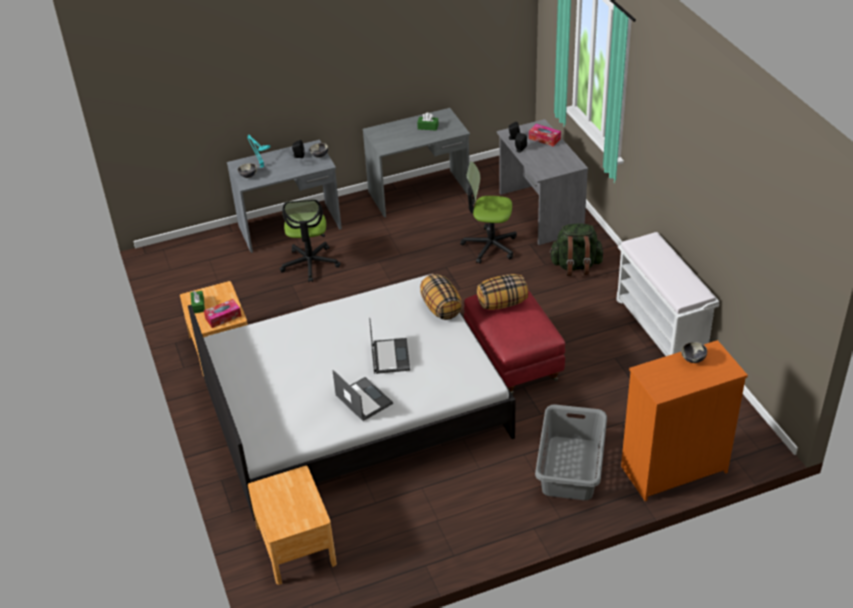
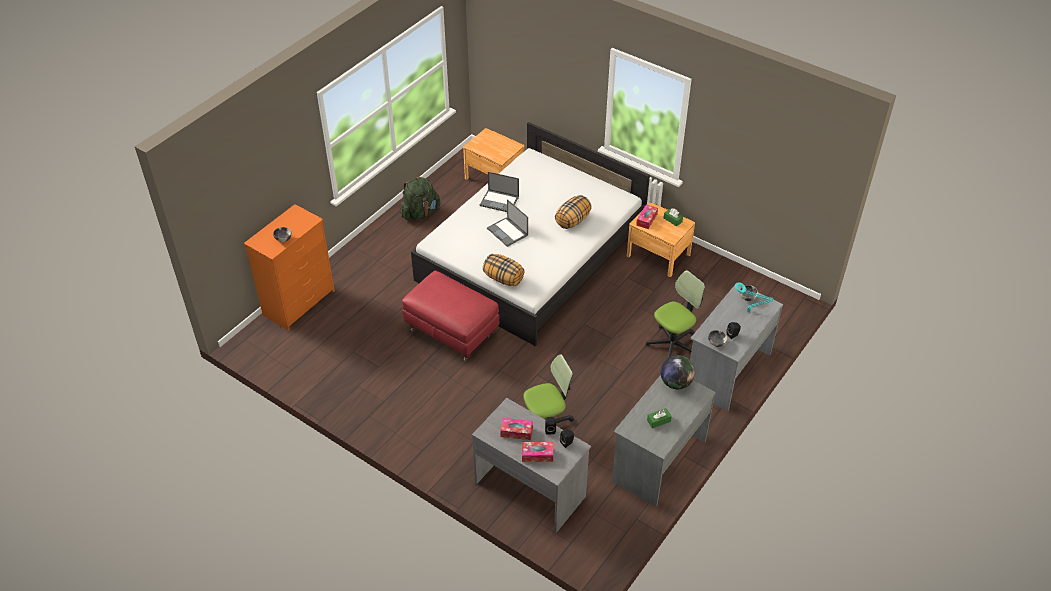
camera: 145 degrees right, 5 degrees up
office chair [280,199,341,282] -> office chair turned 90 degrees clockwise [646,270,705,358]
pillow [477,274,528,310] -> pillow moved to [555,195,592,229]
grey laundry basket [535,404,607,500] -> none
green backpack [549,224,604,276] -> green backpack moved to [400,177,440,220]
white bench [616,232,720,356] -> none
none -> tissue box [500,418,533,440]
none -> globe [660,355,695,389]

